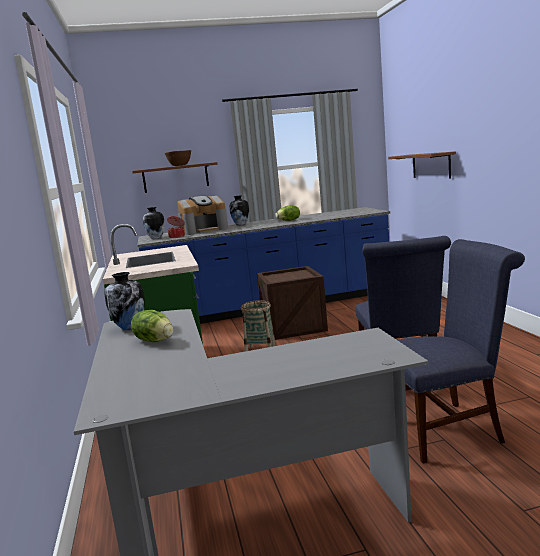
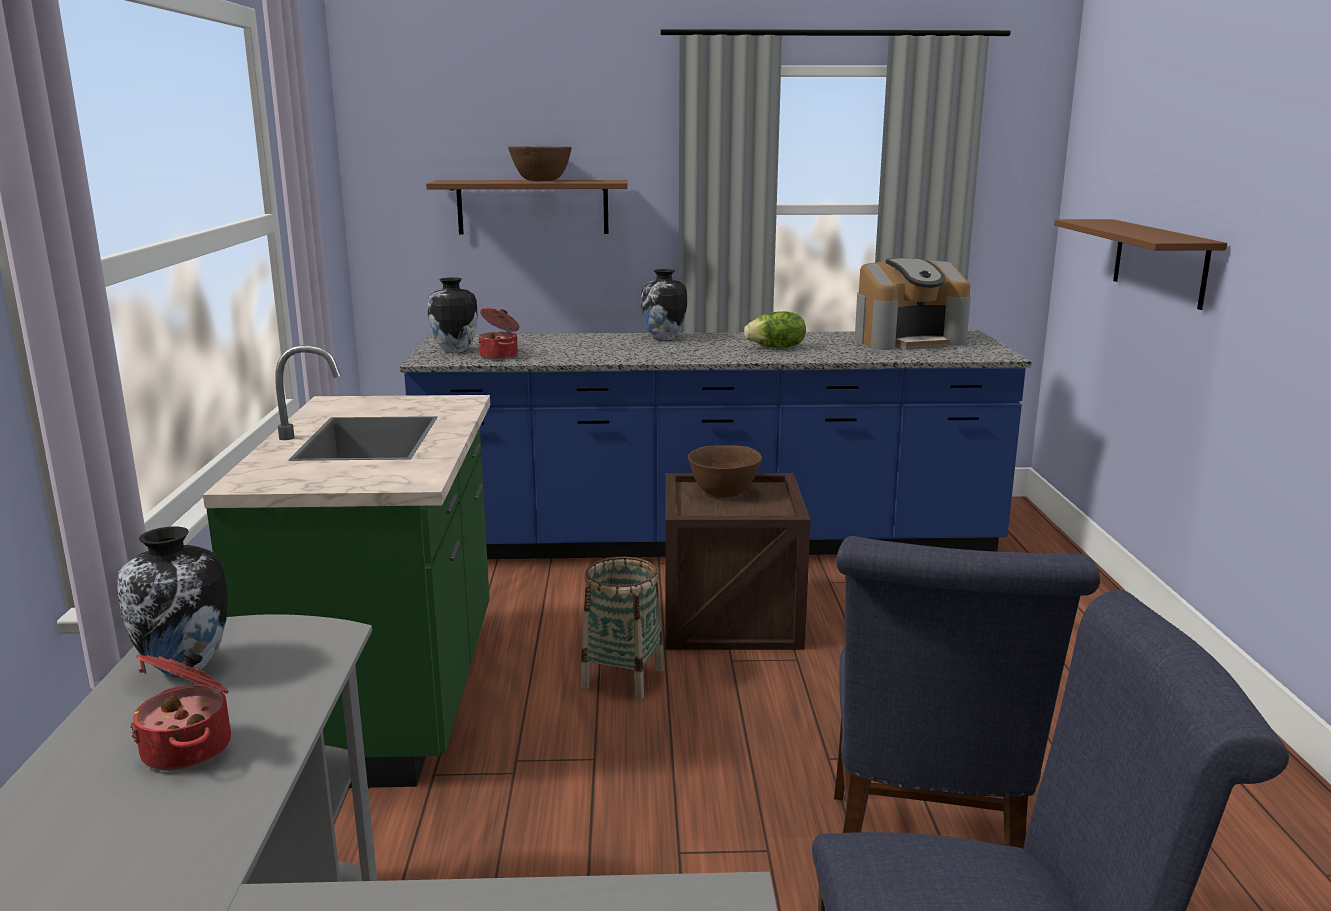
camera: 10 degrees right, 5 degrees up
lettuce [131,310,173,342] -> cooking pot [130,649,231,771]
coffee machine [177,196,228,235] -> coffee machine moved to [855,258,971,350]
none -> brown bowl [688,445,762,497]

